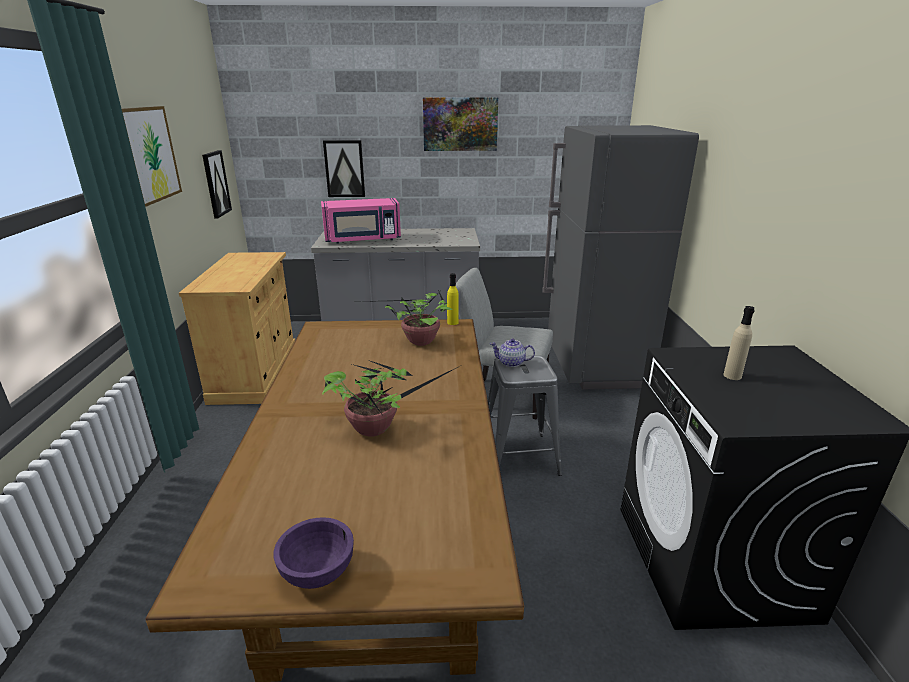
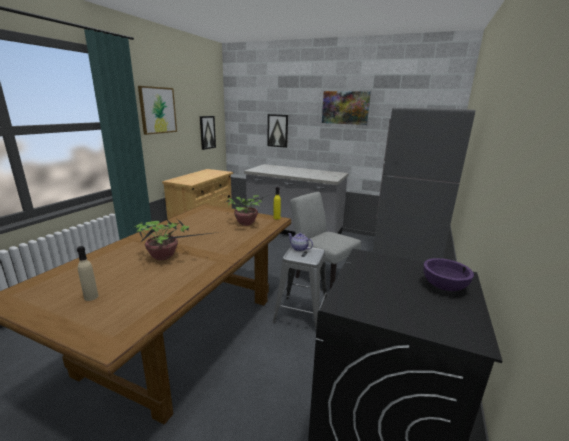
camera: 25 degrees right, 5 degrees down
purple bowl [273,517,354,589] -> purple bowl moved to [424,258,474,291]
pink microwave [321,198,401,244] -> none
beige bottle [724,306,755,380] -> beige bottle moved to [77,246,98,301]

